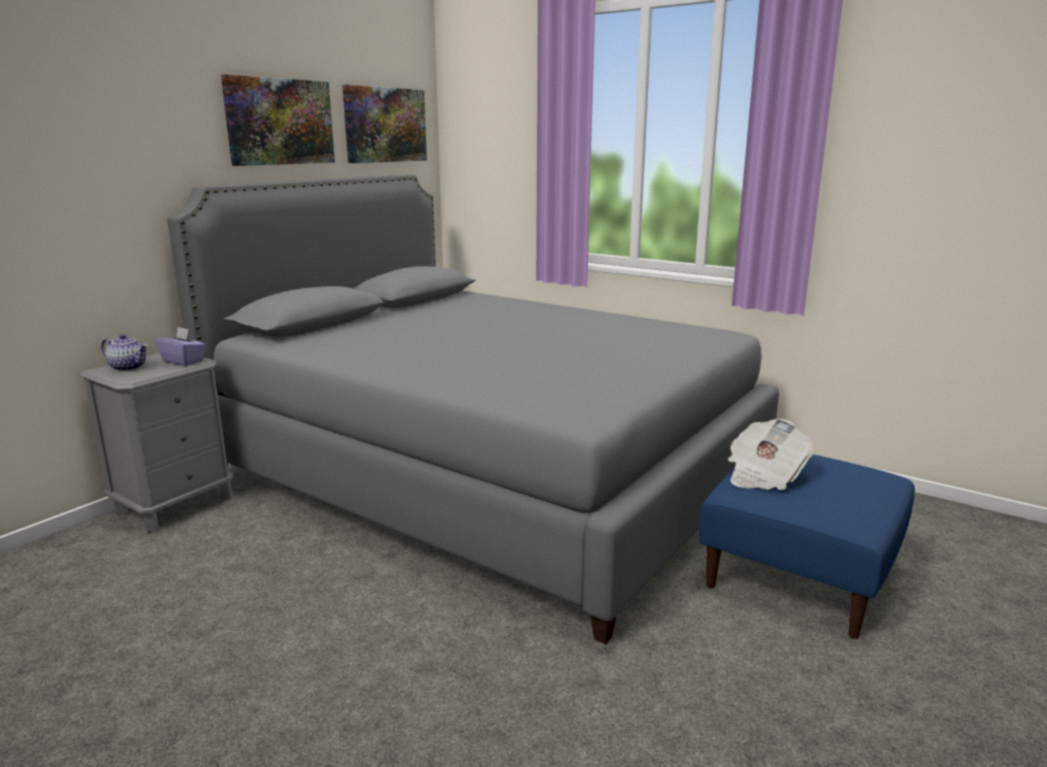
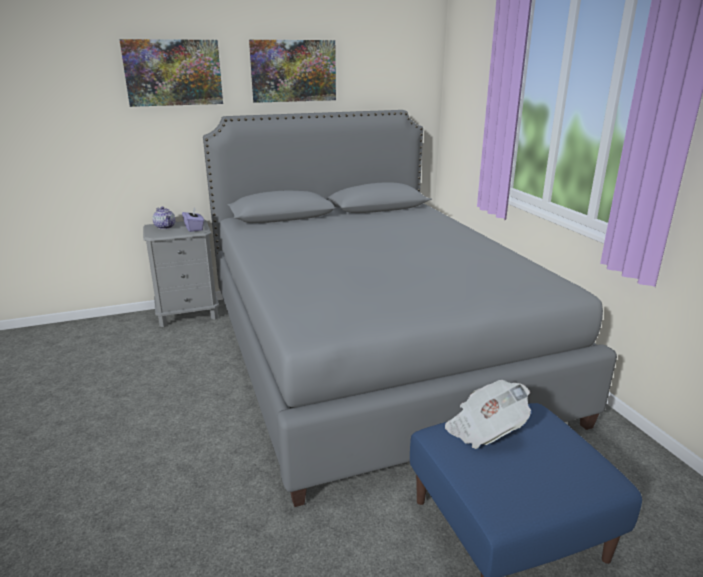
camera: 35 degrees right, 5 degrees up
picture [342,85,427,163] -> picture moved to [119,39,223,107]

